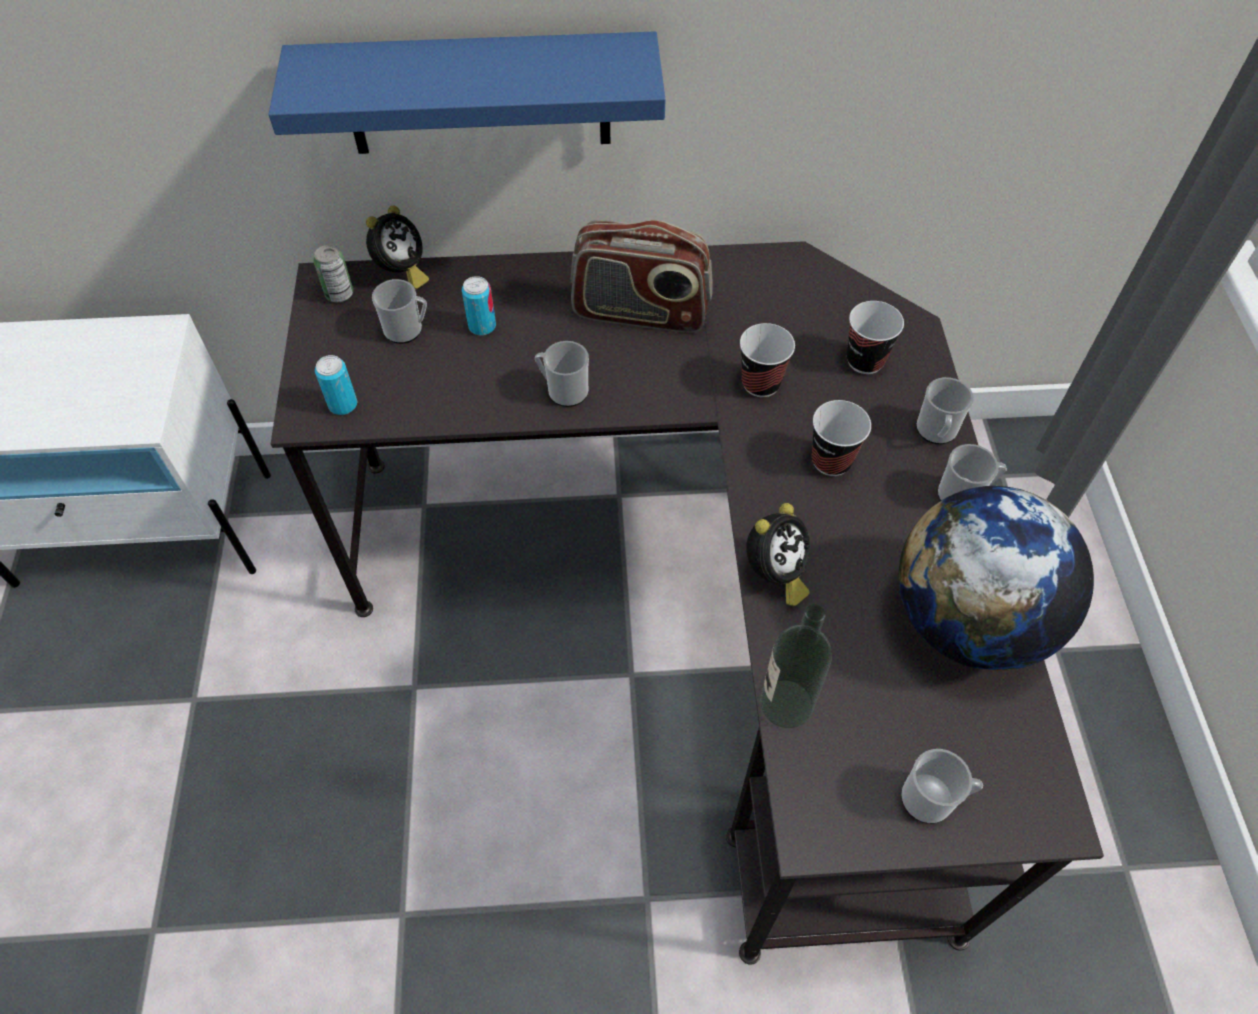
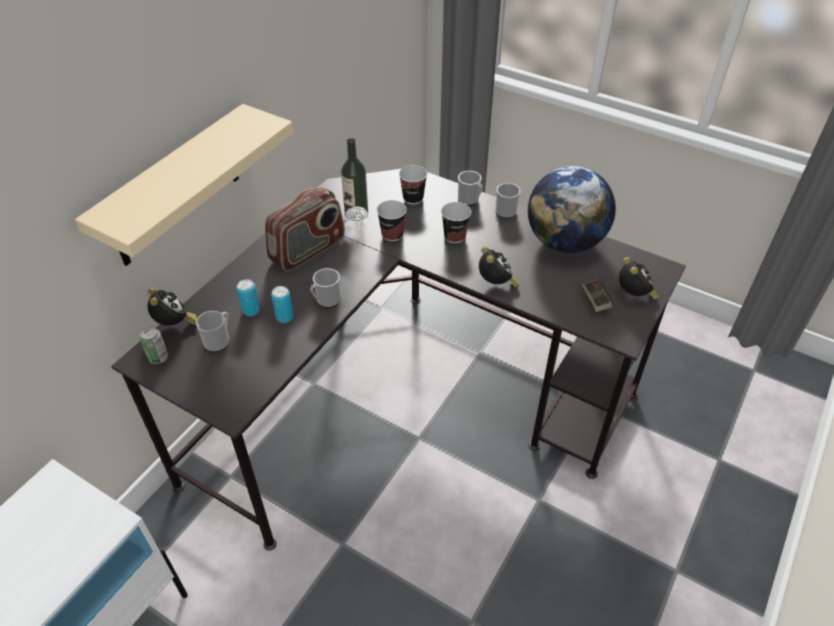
camera: 55 degrees left, 10 degrees down
blue shelf [268,31,666,154] -> beige shelf [75,104,294,266]
can [315,355,357,415] -> can moved to [271,286,294,323]
bottle [760,604,832,728] -> bottle moved to [341,138,368,221]
mug [901,749,983,824] -> alarm clock [619,257,659,300]
none -> game controller [581,280,613,312]

